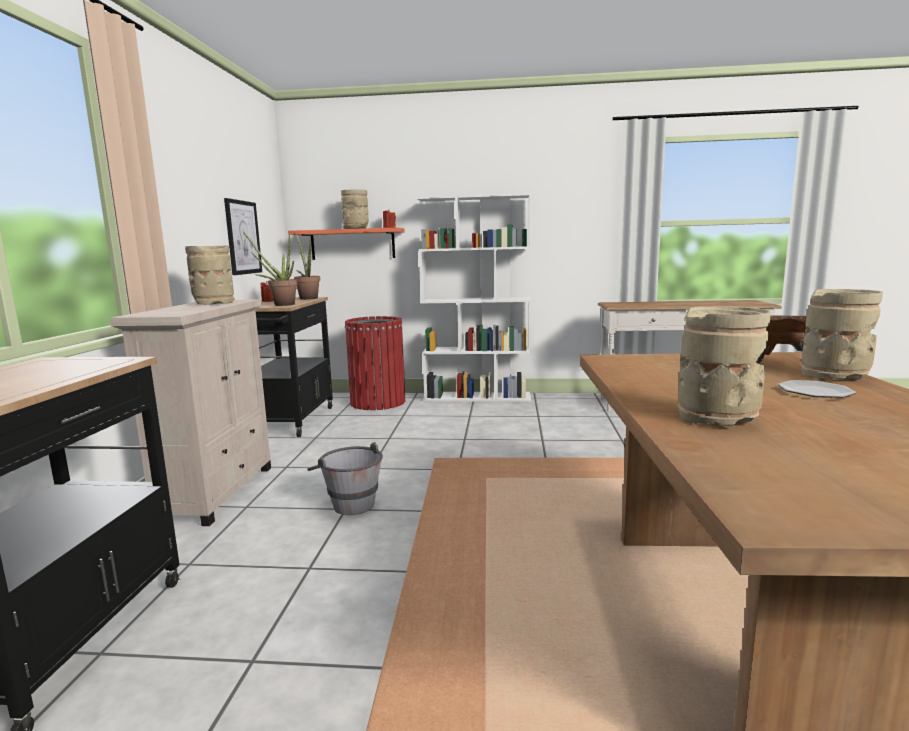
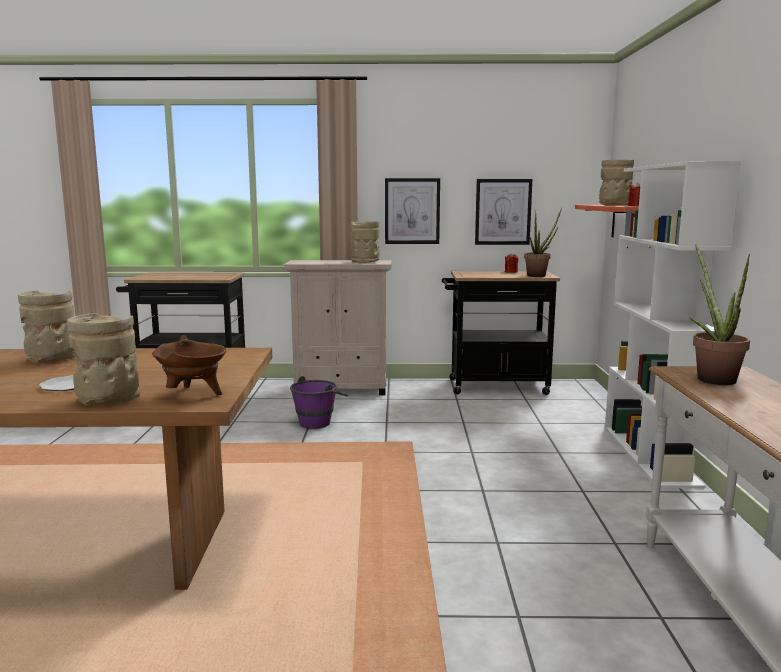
camera: 85 degrees right, 0 degrees up
potted plant [243,231,298,306] -> potted plant moved to [689,244,750,385]
grey bucket [307,442,383,515] -> purple bucket [290,376,349,429]
red trash can [345,316,405,410] -> none
none -> picture [385,178,440,244]

